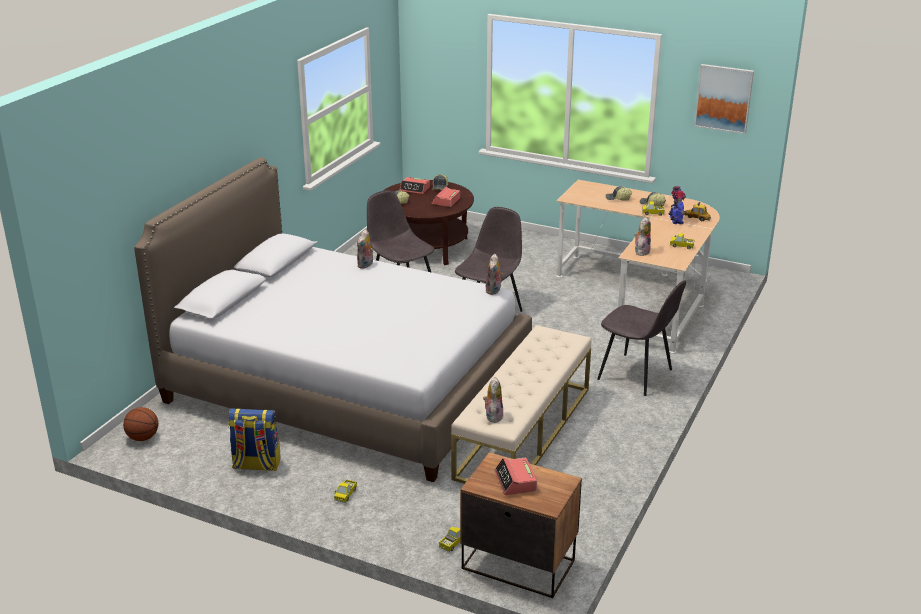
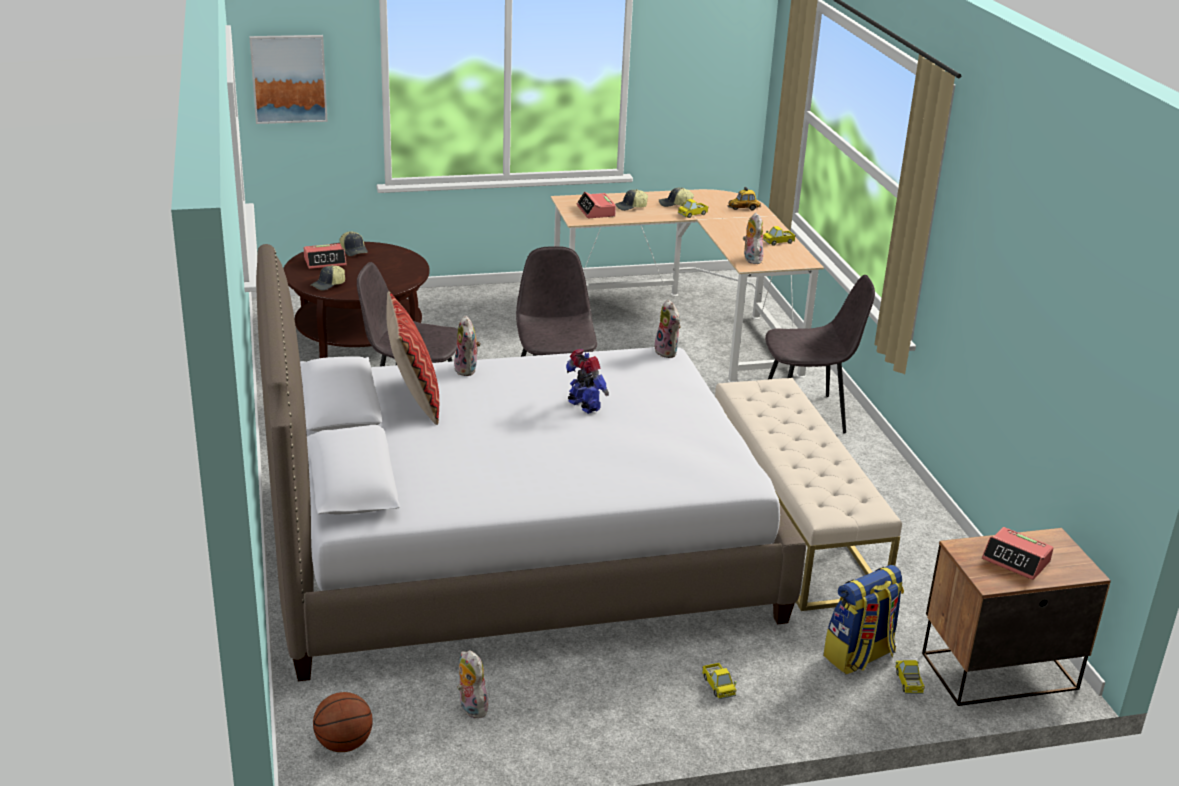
camera: 40 degrees left, 0 degrees up
backpack [228,408,281,471] -> backpack moved to [823,565,904,674]
alarm clock [432,187,460,207] -> alarm clock moved to [577,192,616,218]
plush toy [483,377,503,423] -> plush toy moved to [457,650,488,718]
toy robot [669,186,685,224] -> toy robot moved to [566,349,609,414]
picture [694,64,754,134] -> picture moved to [249,35,328,124]
none -> pillow [386,291,439,425]

